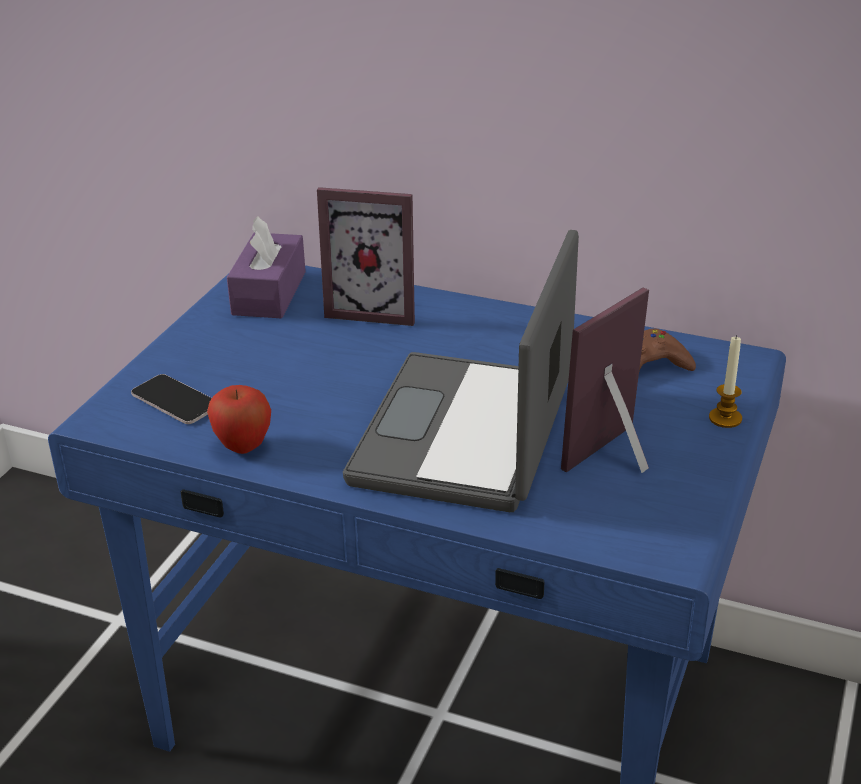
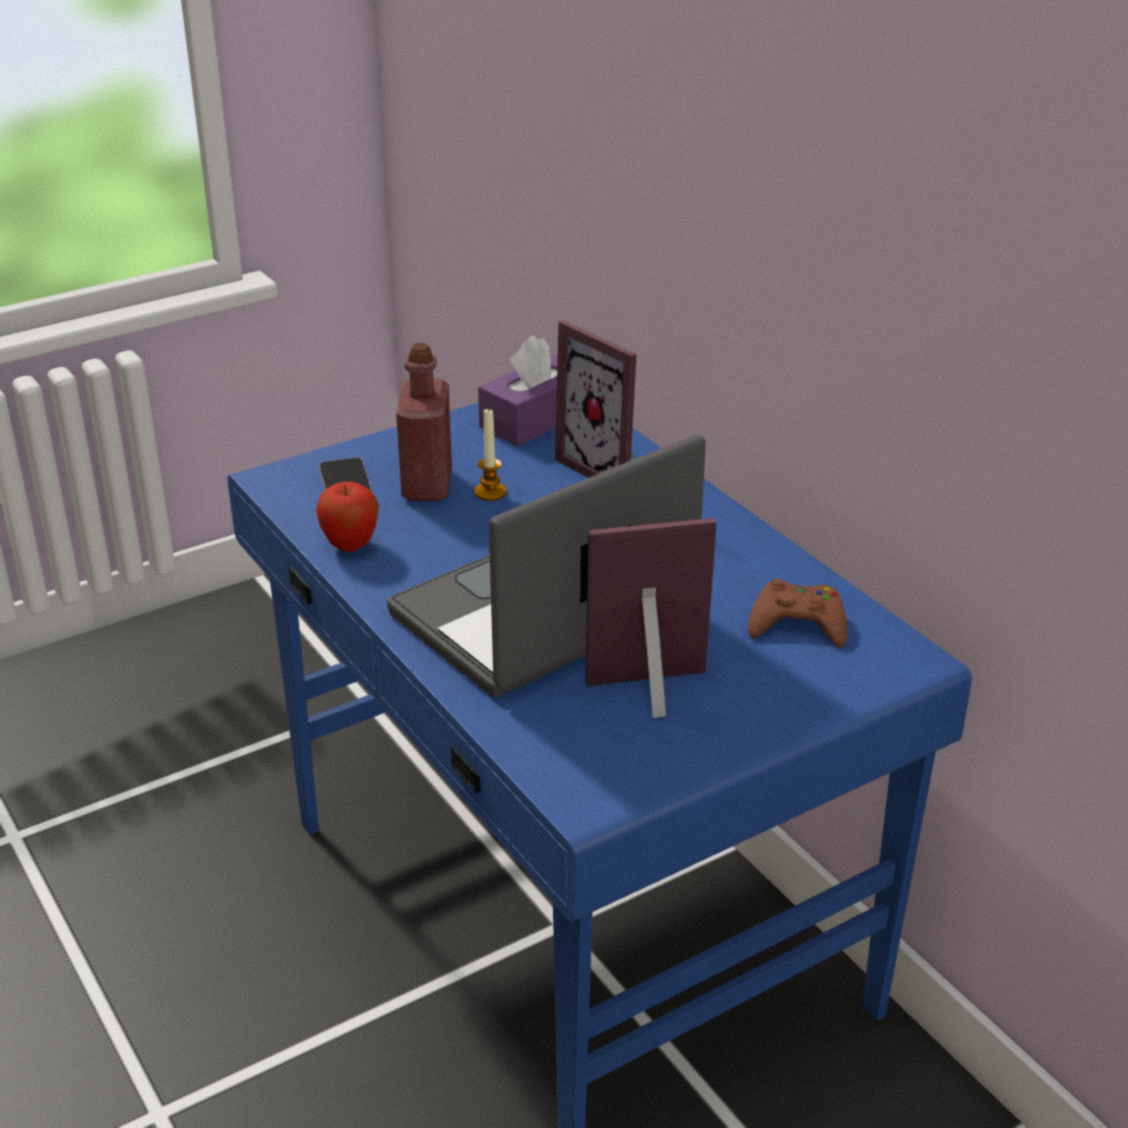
camera: 35 degrees right, 0 degrees up
candle [709,335,742,428] -> candle moved to [474,408,507,501]
none -> red bottle [396,343,452,501]

